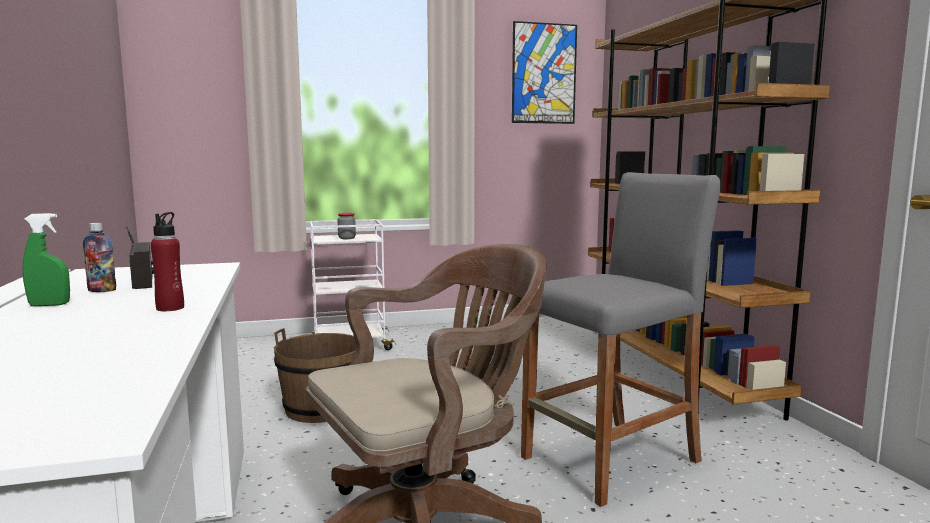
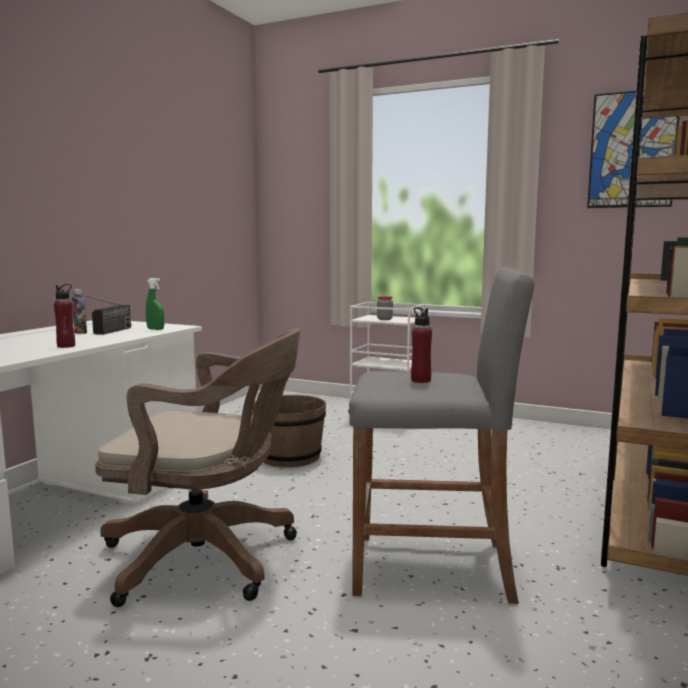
camera: 40 degrees right, 0 degrees up
green spray bottle [23,213,70,306] -> green spray bottle moved to [146,278,164,330]
none -> red bottle [411,307,432,383]

